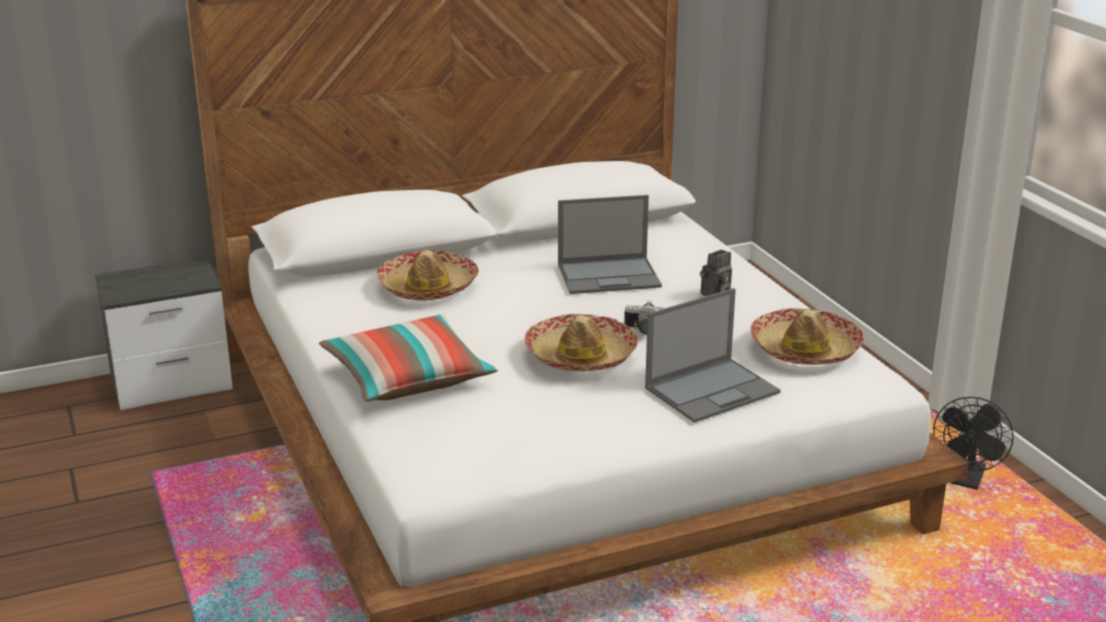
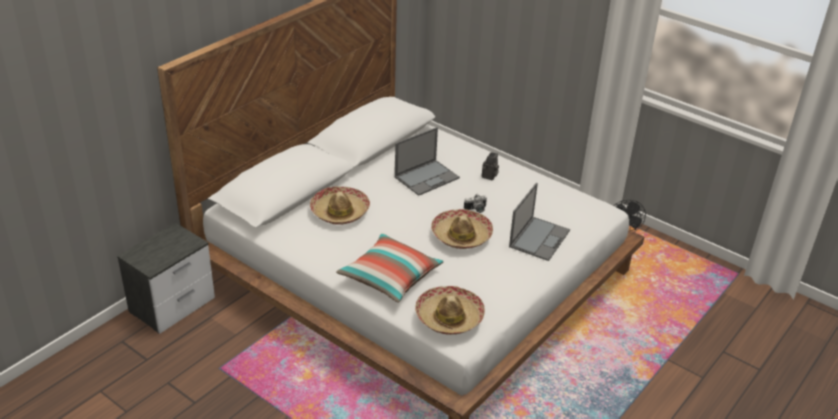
camera: 30 degrees left, 10 degrees up
hat [750,308,864,365] -> hat moved to [415,286,485,335]

